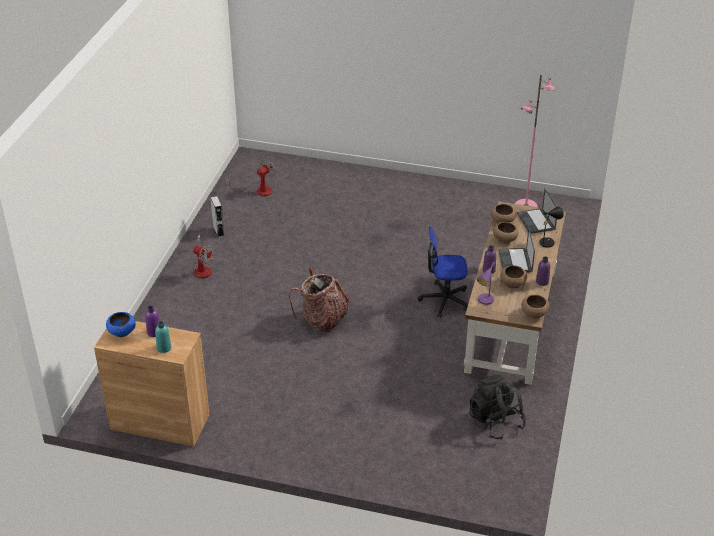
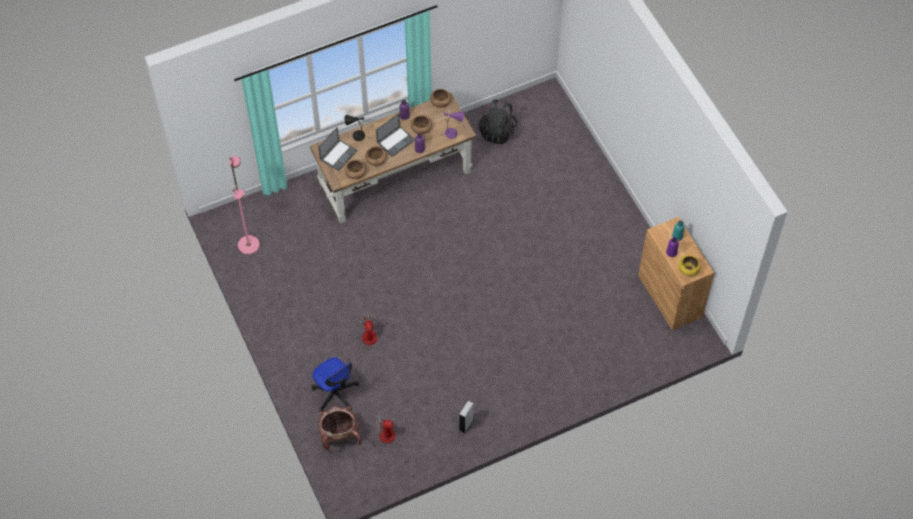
camera: 130 degrees left, 20 degrees up
blue bowl [106,312,136,337] -> yellow bowl [678,255,701,276]
fan [192,234,214,278] -> fan moved to [342,314,378,359]
backpack [289,267,349,332] -> backpack moved to [318,406,361,450]
office chair [418,226,468,318] -> office chair moved to [312,358,360,412]

